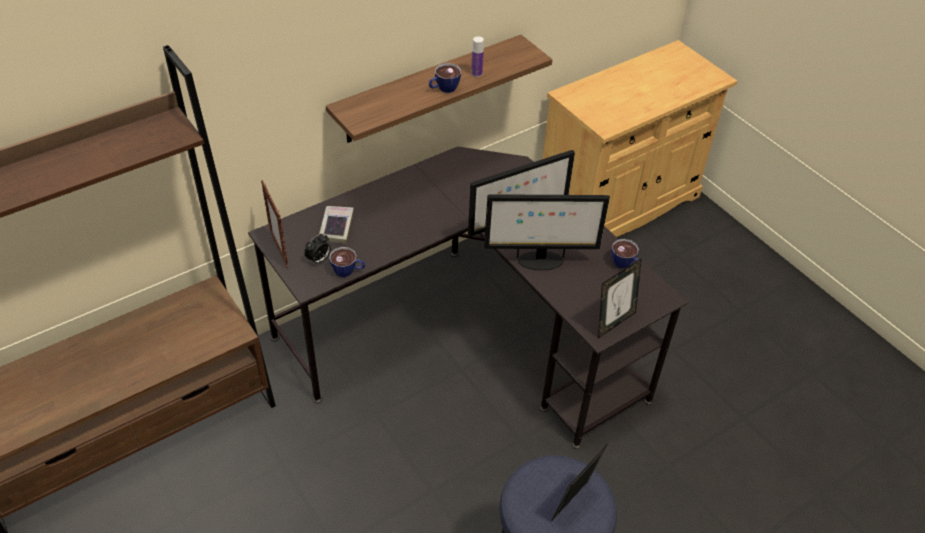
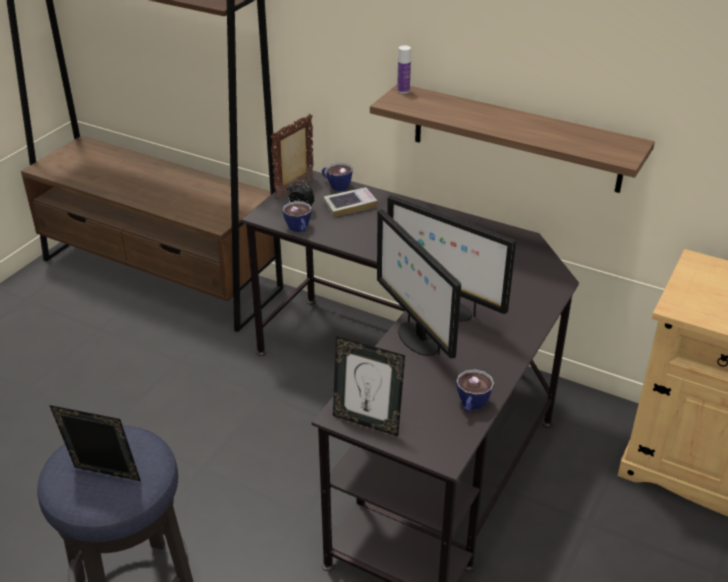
camera: 65 degrees right, 10 degrees down
cup [429,63,461,93] -> cup moved to [322,163,353,191]
bottle [471,36,484,77] -> bottle moved to [397,46,411,93]

